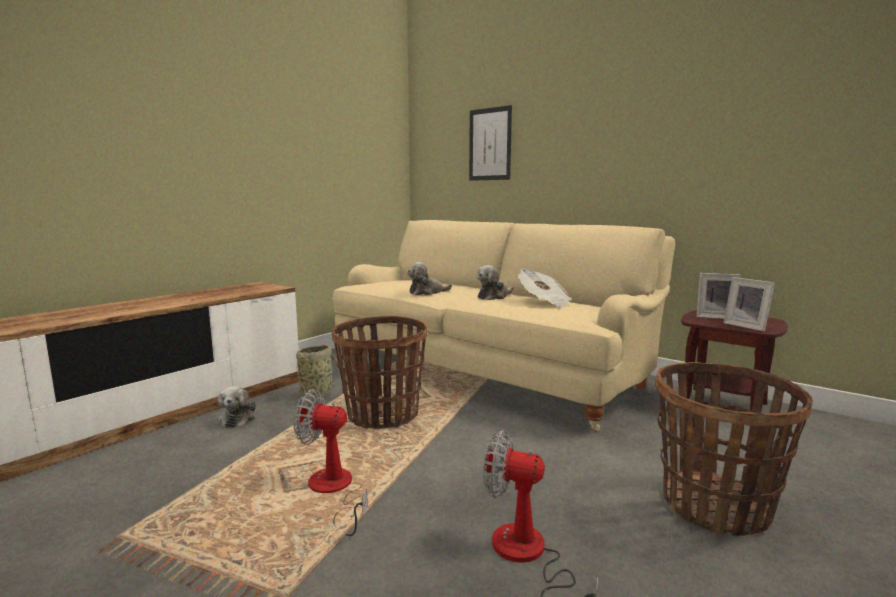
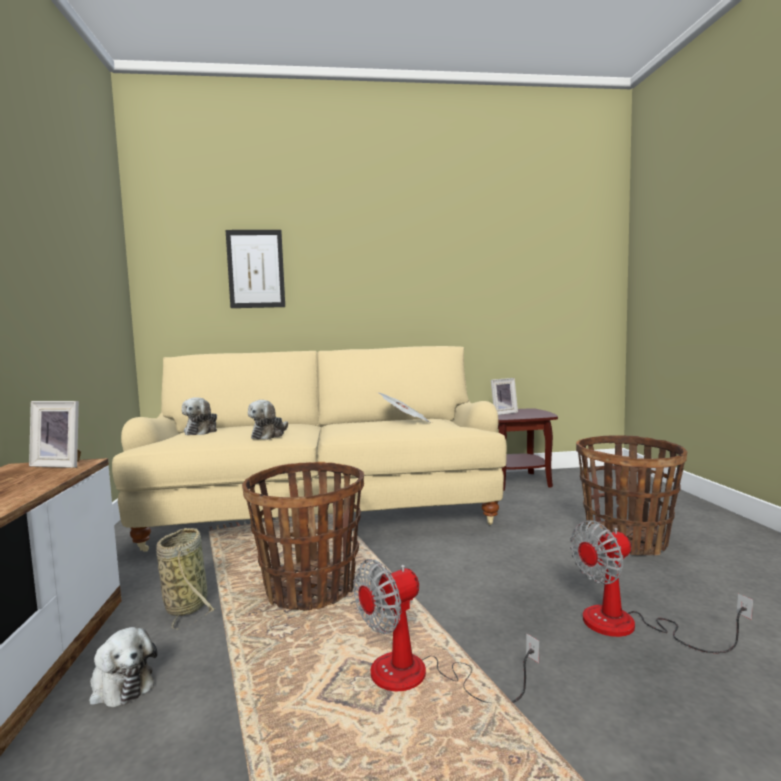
camera: 45 degrees left, 5 degrees down
plush toy [476,265,514,300] -> plush toy moved to [182,397,217,435]
picture frame [723,277,775,331] -> picture frame moved to [29,401,81,468]

